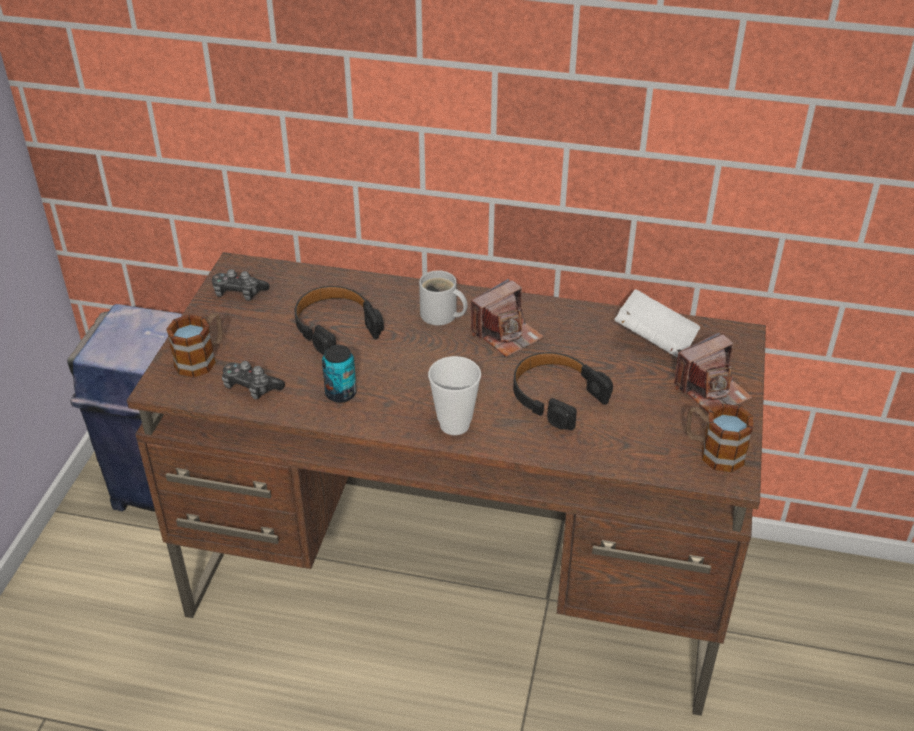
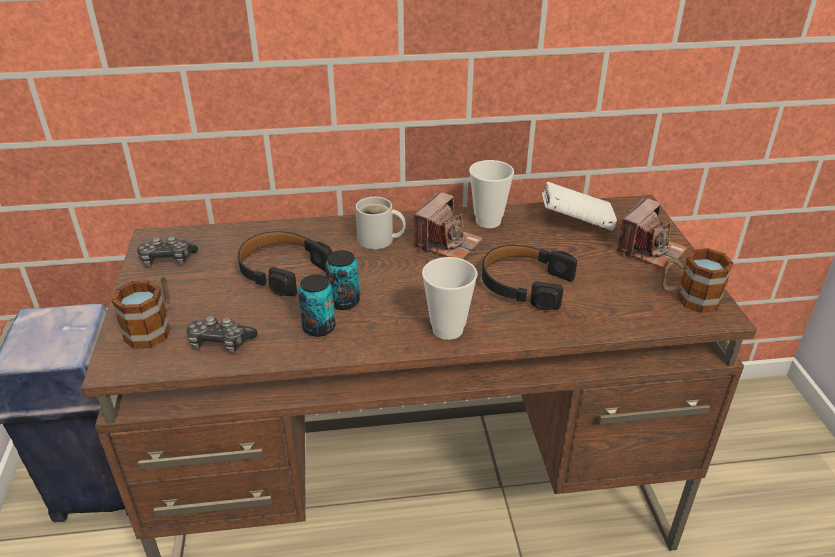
camera: 20 degrees left, 5 degrees down
none -> can [325,250,360,310]
none -> cup [469,160,514,228]

